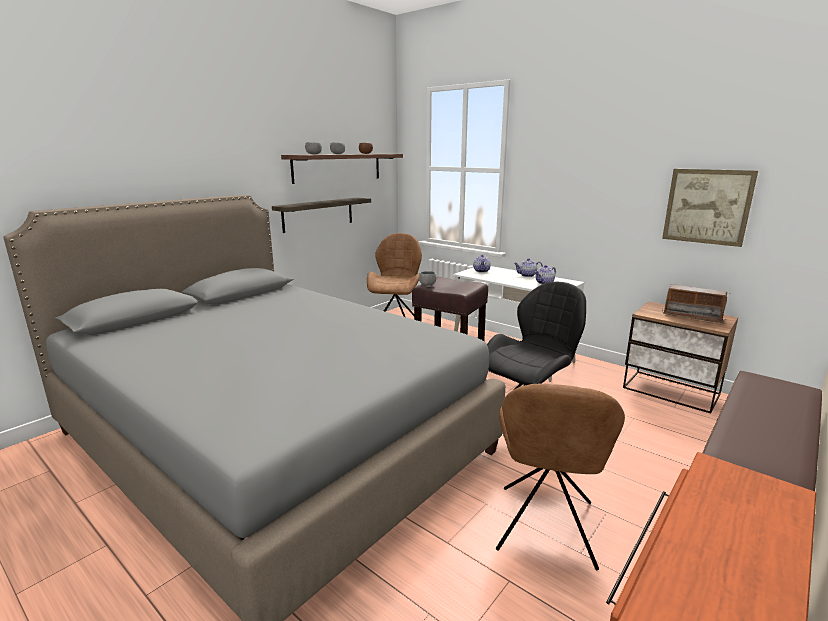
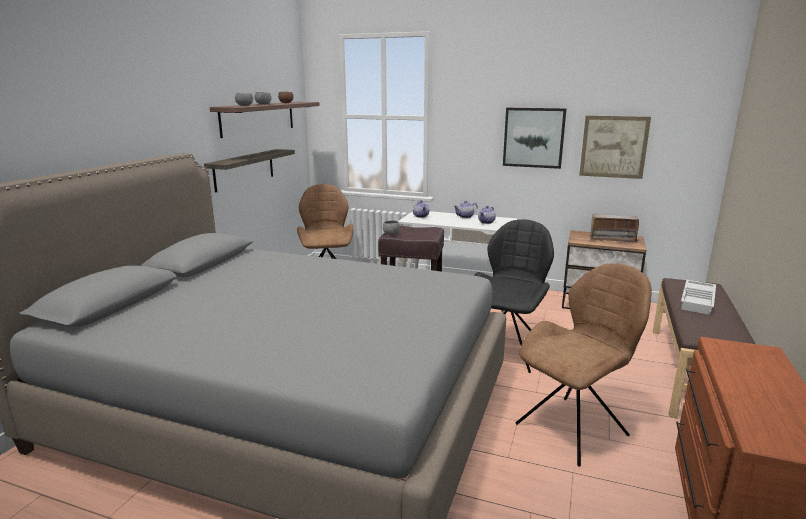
camera: 20 degrees left, 0 degrees up
brown chair [496,384,625,570] -> brown chair turned 120 degrees counterclockwise [516,263,652,467]
none -> picture [503,108,567,169]
none -> white tray [681,280,716,315]

